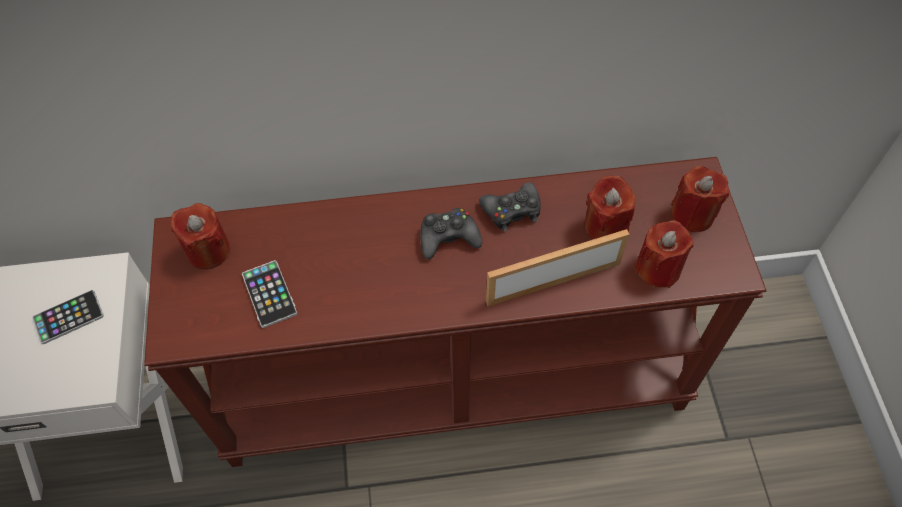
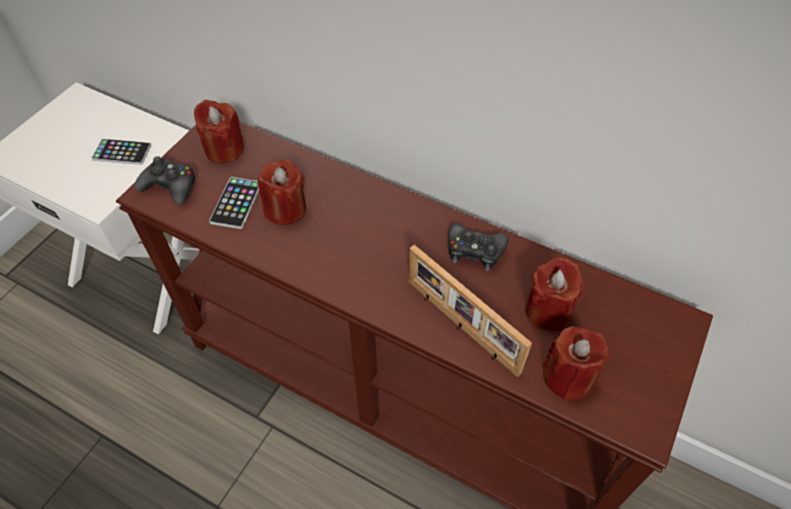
camera: 35 degrees right, 5 degrees down
black game controller [420,208,482,259] -> black game controller moved to [134,156,195,205]
picture frame [486,229,630,306] -> picture frame turned 150 degrees counterclockwise [409,245,532,377]
red candle [671,166,729,232] -> red candle moved to [258,159,306,225]

